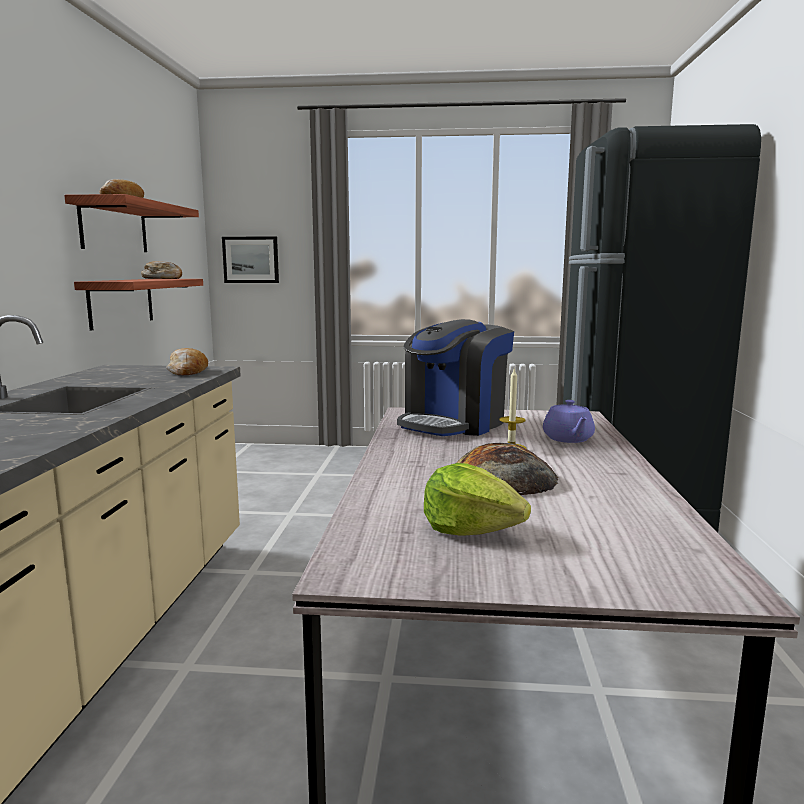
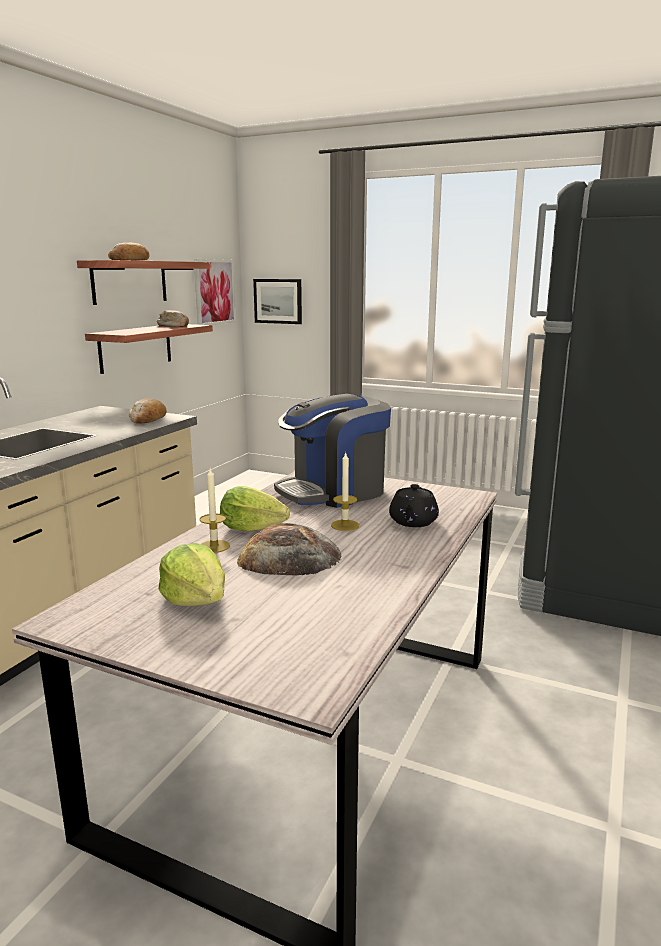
camera: 20 degrees right, 5 degrees up
purple teapot [543,400,595,443] -> black teapot [389,484,439,527]
none -> picture [194,259,236,325]
none -> candle [200,468,230,553]
none -> lettuce [220,486,290,531]

